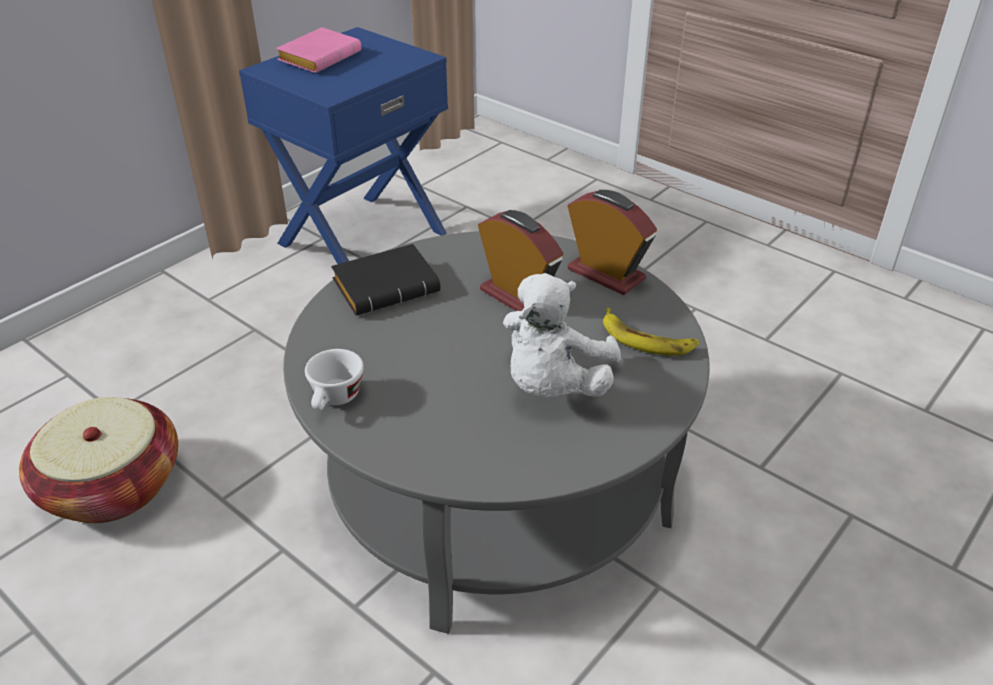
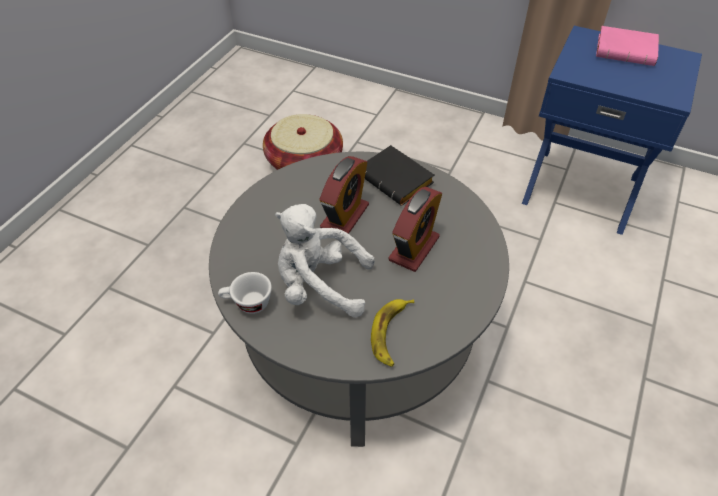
camera: 75 degrees right, 10 degrees up
white cup [305,349,364,410] -> white cup moved to [218,272,272,314]
alarm clock [568,190,657,295] -> alarm clock moved to [319,156,369,234]

